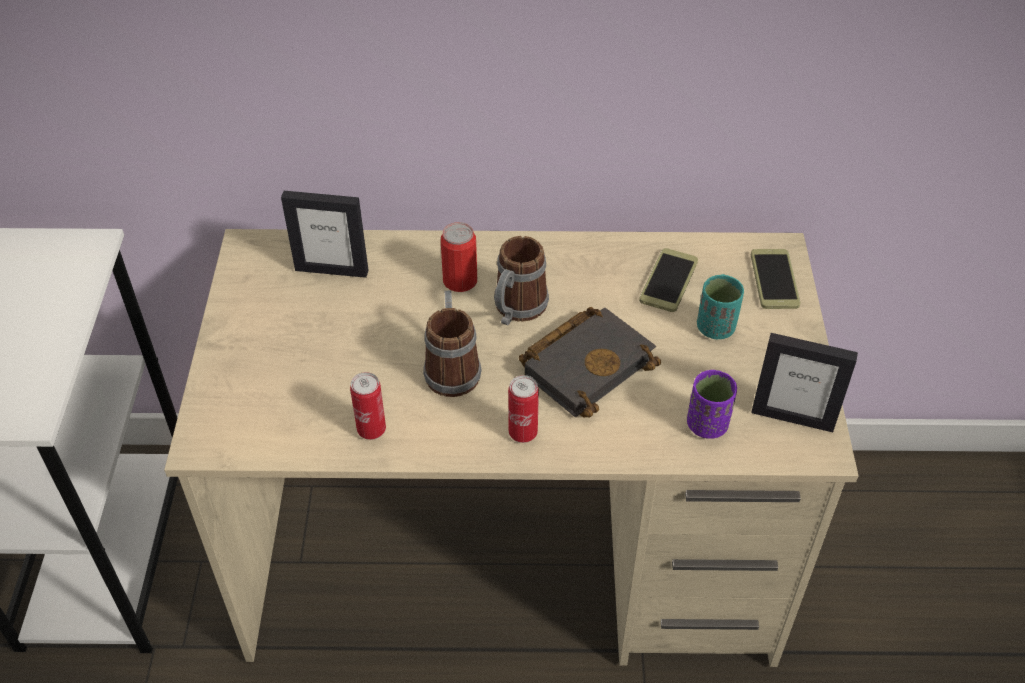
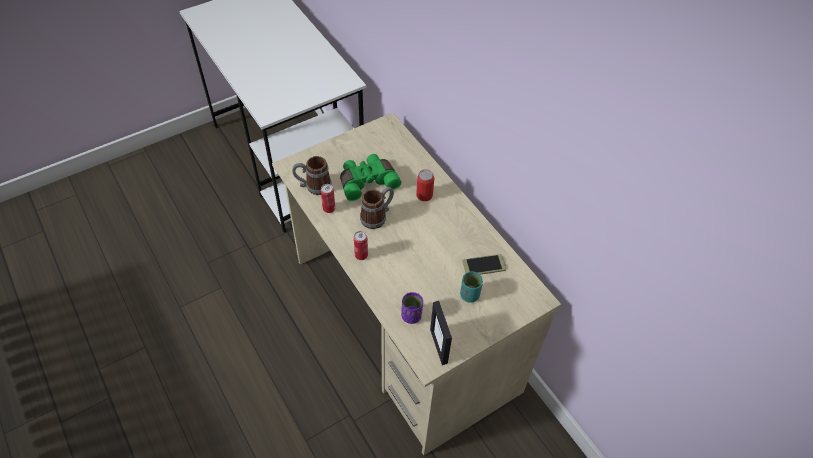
camera: 55 degrees right, 5 degrees up
picture frame [281,191,369,278] -> none
mug [494,236,549,325] -> mug moved to [292,156,332,195]
black book [519,307,661,417] -> none
phone [751,249,800,309] -> none
none -> green binoculars [340,154,401,201]

